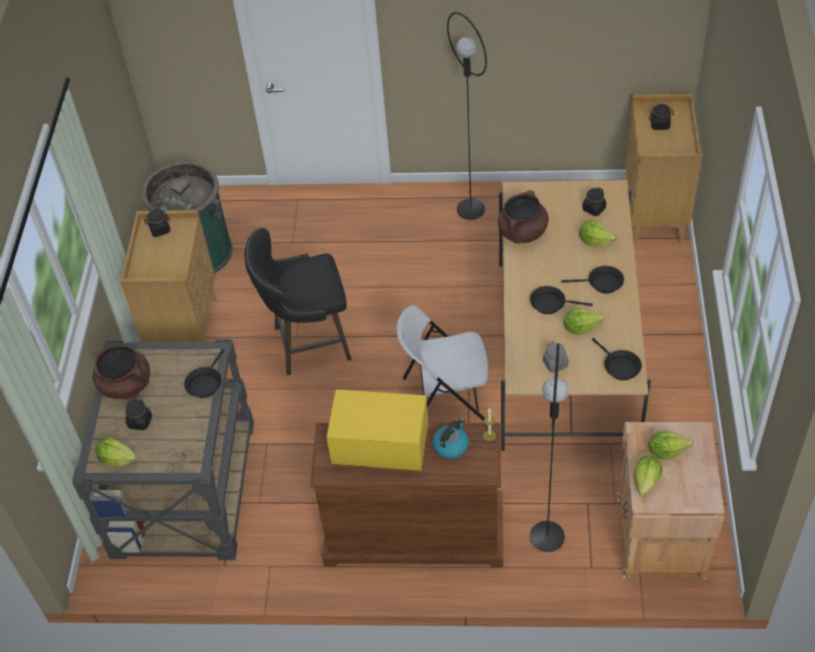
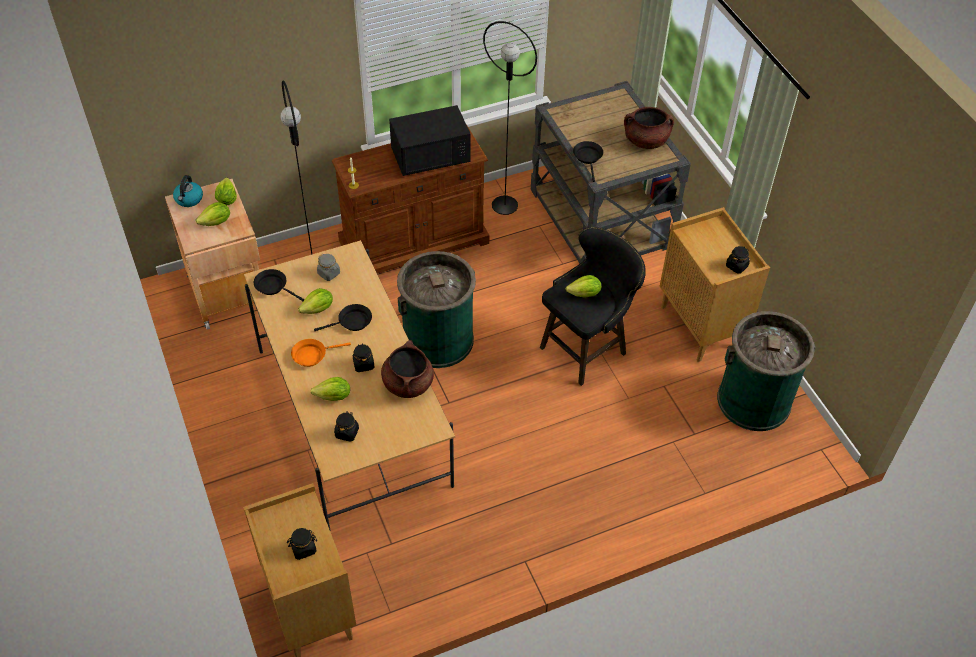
camera: 150 degrees right, 0 degrees up
lettuce [95,437,137,467] -> lettuce moved to [566,275,601,298]
black jar [125,398,152,430] -> black jar moved to [352,343,374,372]
yellow microwave [326,389,428,471] -> black microwave [389,105,471,176]
white chair [397,305,488,421] -> green trash can [397,251,476,368]
kettle [432,418,469,459] -> kettle moved to [173,175,203,207]
black floor lamp [447,12,487,220] -> black floor lamp moved to [483,21,537,215]
black frying pan [562,266,624,294] -> orange frying pan [291,339,351,367]

